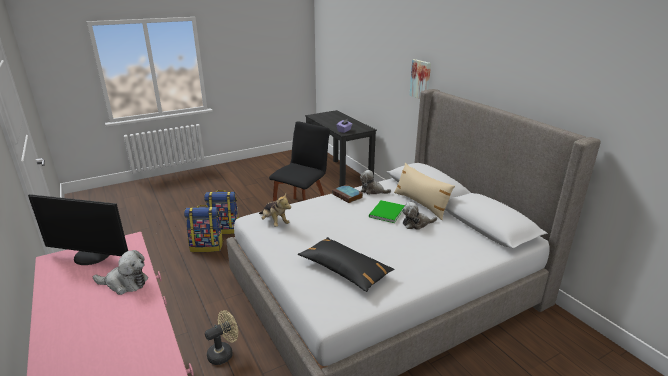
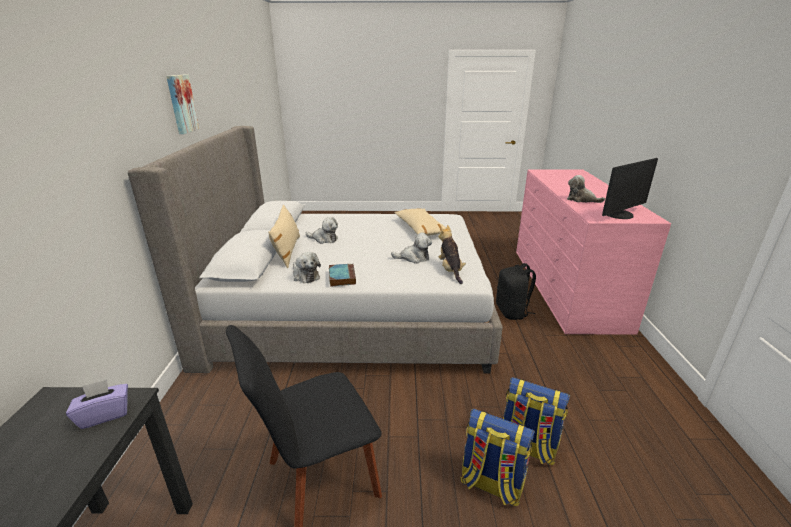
camera: 150 degrees left, 0 degrees up
monitor [28,194,128,265] -> monitor turned 105 degrees clockwise [602,158,658,219]
beige fan [205,310,238,365] -> black backpack [496,263,536,320]
black pillow [298,237,395,292] -> beige pillow [394,208,452,236]
green book [369,200,405,223] -> none
picture [409,59,431,99] -> picture moved to [166,75,199,134]
none -> plush toy [391,233,432,264]

